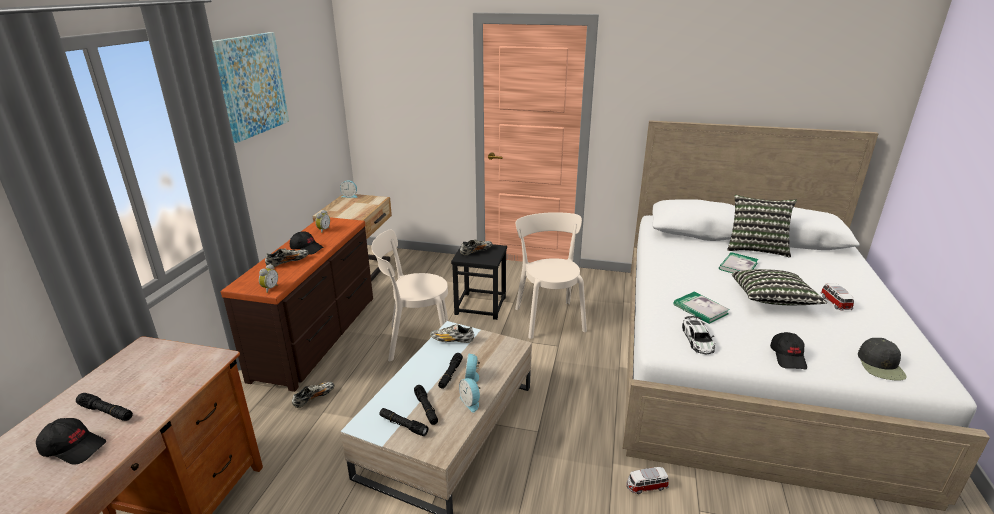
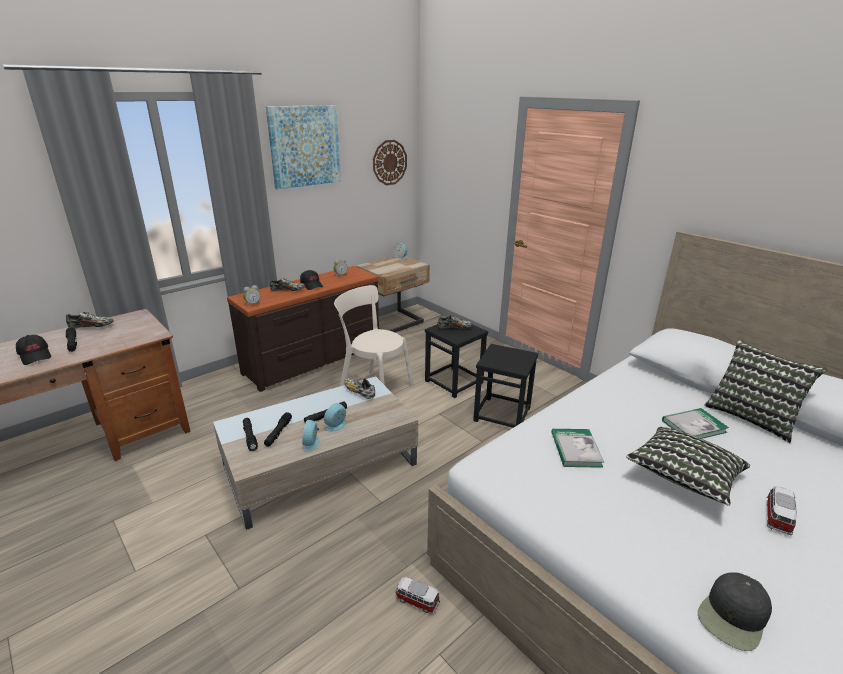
camera: 35 degrees right, 0 degrees up
shoe [292,382,334,408] -> shoe moved to [66,312,114,329]
beige chair [515,212,587,339] -> black stool [473,344,538,428]
toy car [682,316,715,354] -> none
black cap [770,332,807,369] -> none
none -> wall clock [373,140,407,185]

